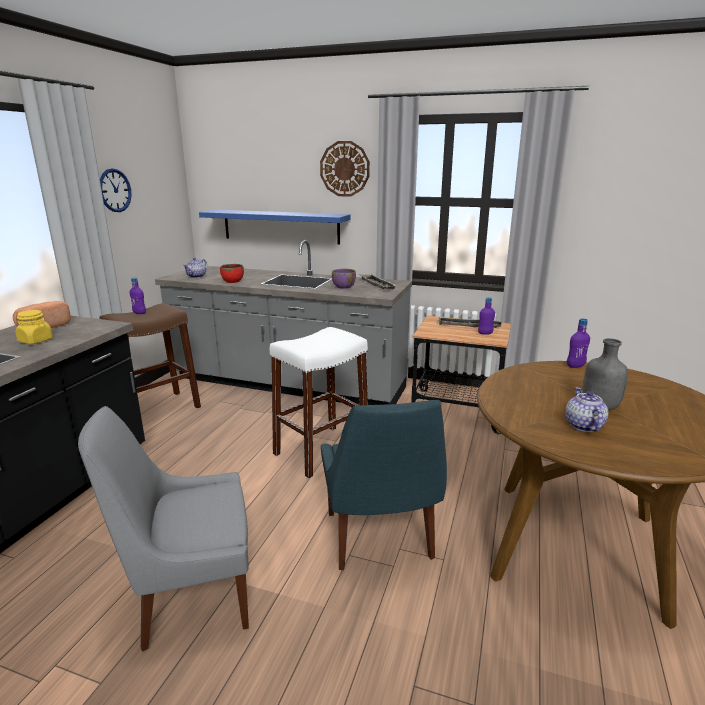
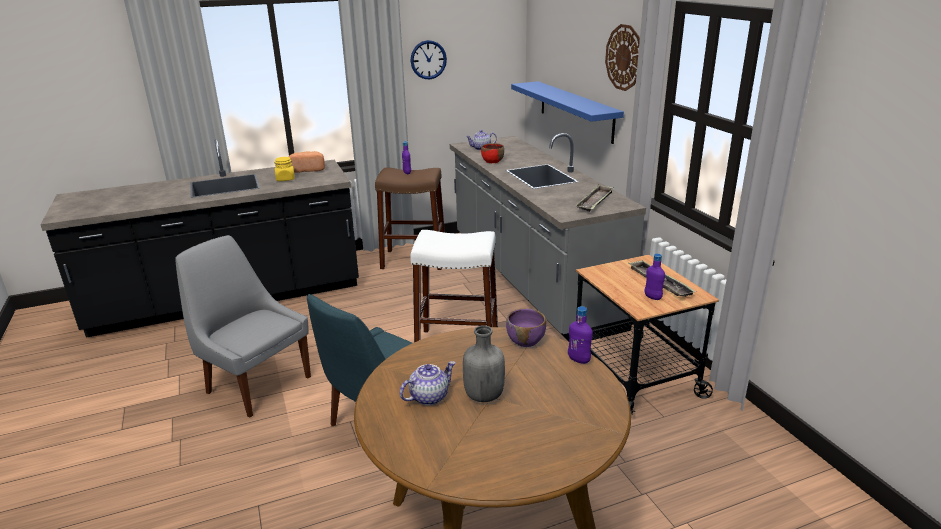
camera: 50 degrees right, 5 degrees up
purple bowl [332,269,356,289] -> purple bowl moved to [506,309,546,347]

